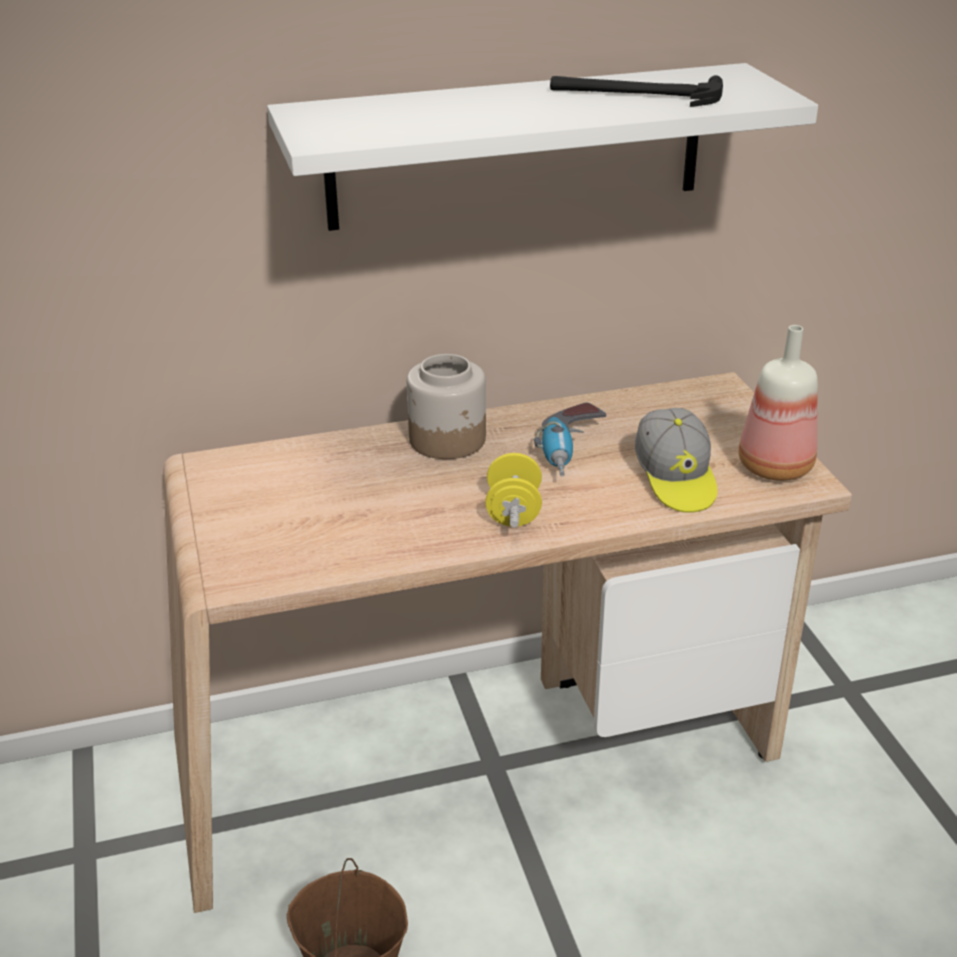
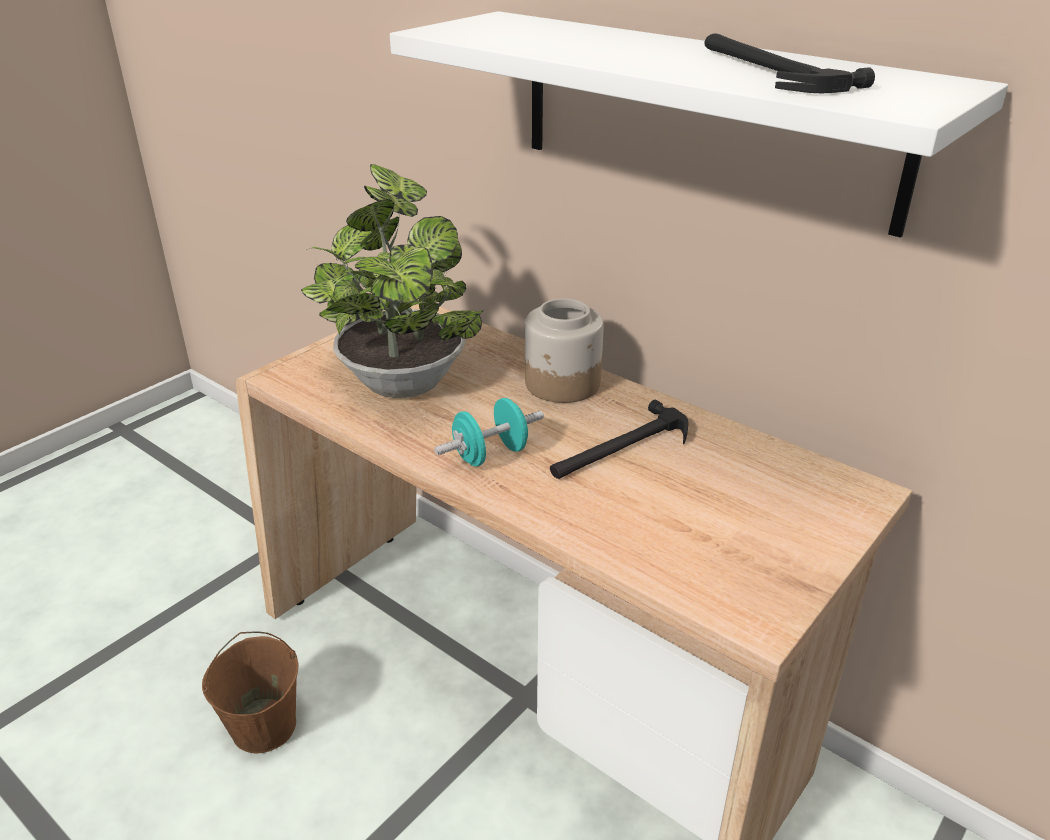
camera: 55 degrees right, 0 degrees up
yellow dumbbell [485,453,542,527] -> turquoise dumbbell [434,398,544,466]
power drill [534,402,606,476] -> hammer [550,400,688,479]
cap [635,408,718,513] -> none
bottle [739,325,818,481] -> none
none -> potted plant [301,164,484,398]

